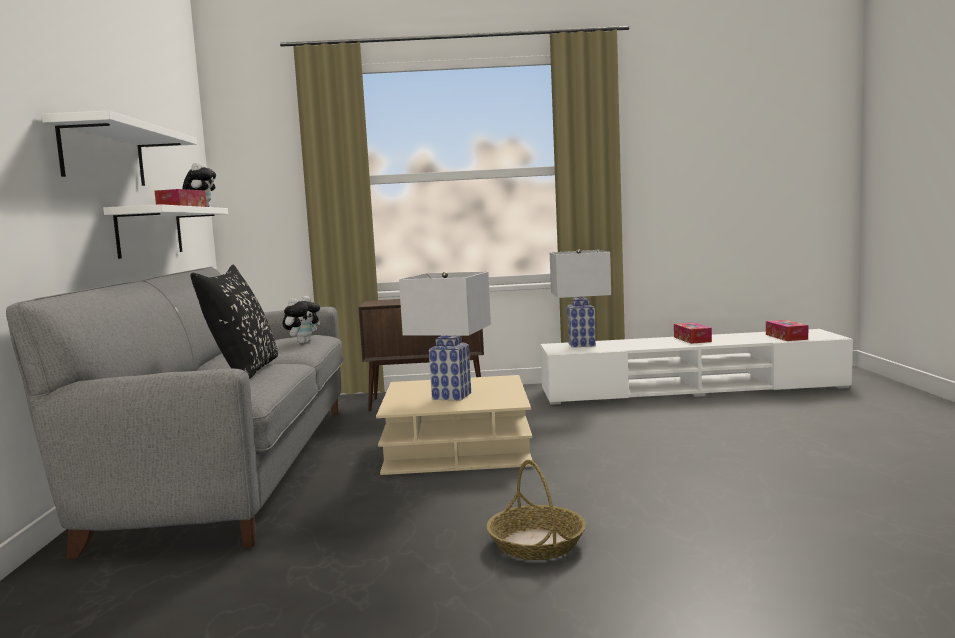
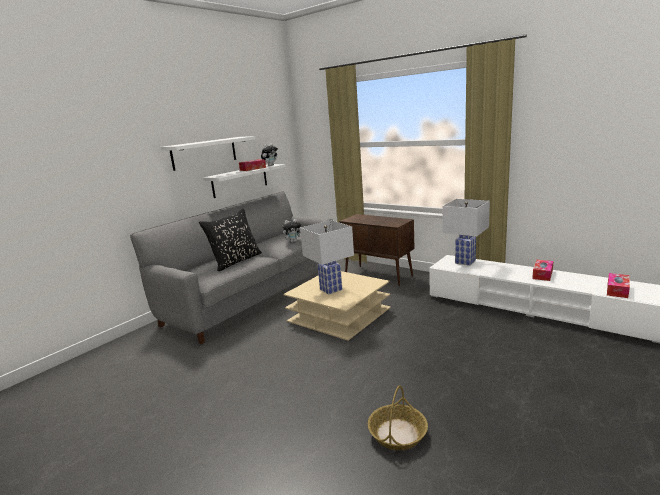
camera: 40 degrees right, 10 degrees up
basket [486,460,586,560] -> basket moved to [368,385,428,450]

